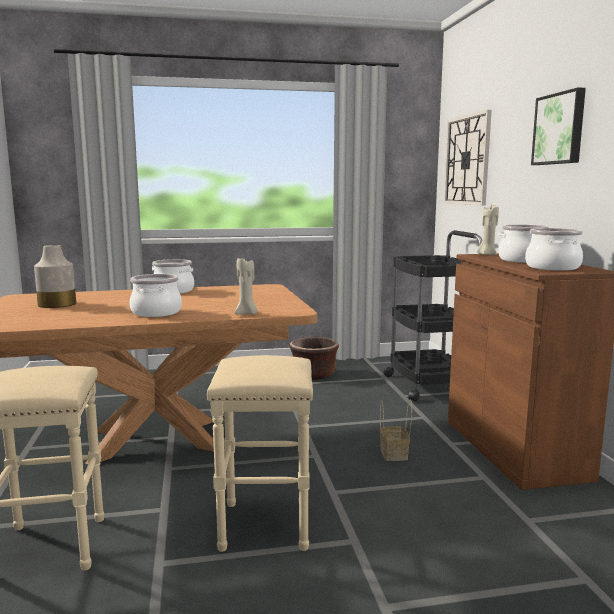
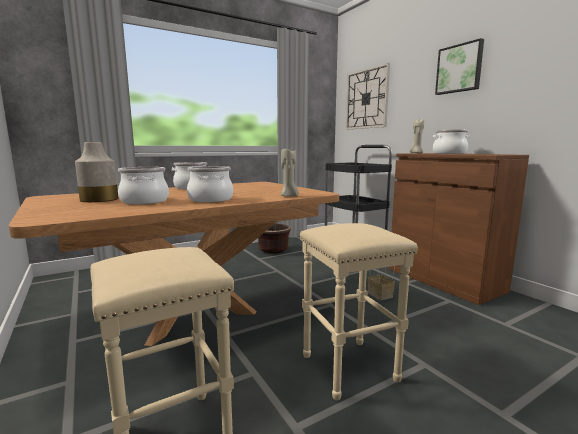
camera: 20 degrees left, 0 degrees up
cooking pot [525,228,583,271] -> cooking pot moved to [118,167,169,204]

